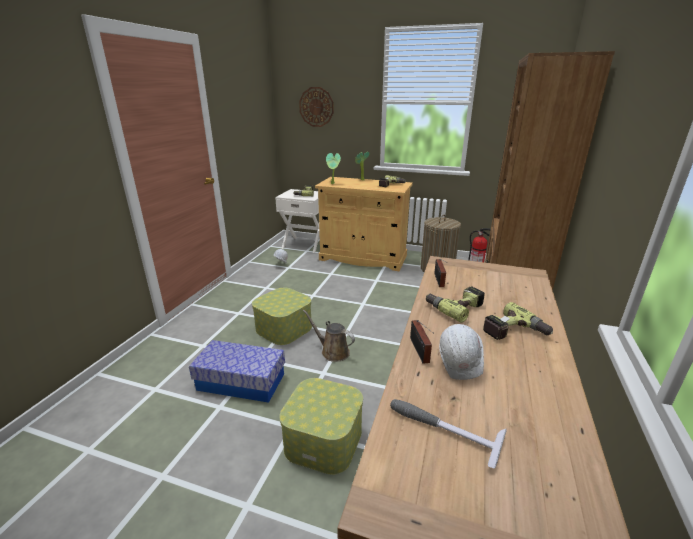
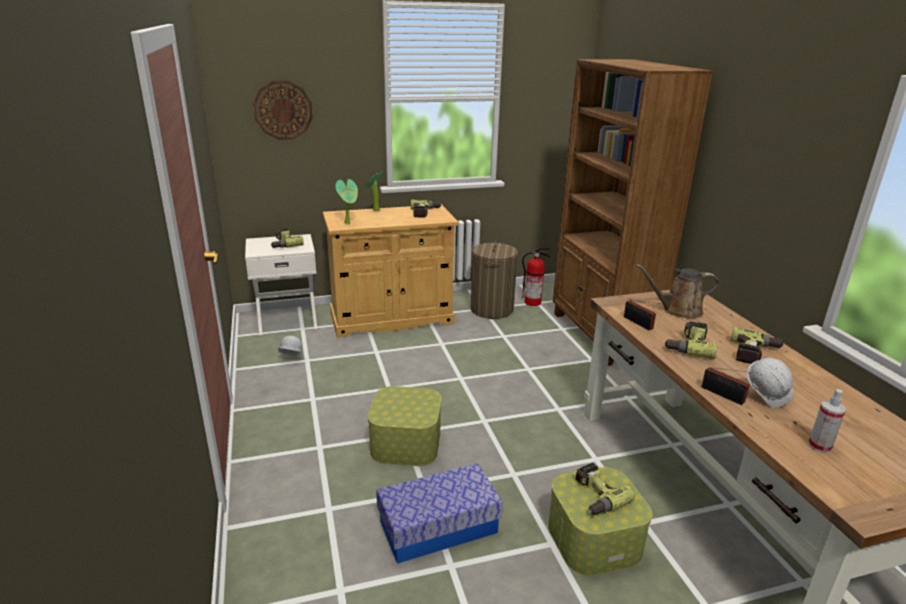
camera: 35 degrees left, 0 degrees up
brown watering can [303,310,355,362] -> brown watering can moved to [636,264,719,319]
hammer [390,399,507,469] -> spray bottle [808,389,846,453]
none -> power drill [576,463,635,515]

